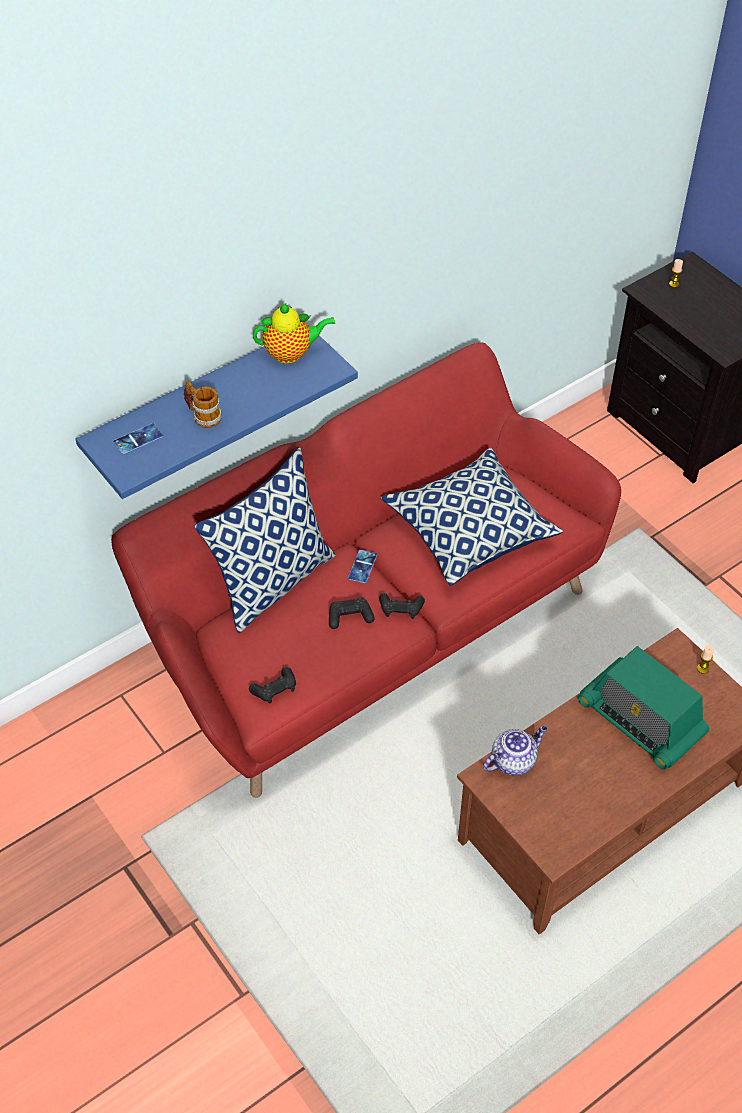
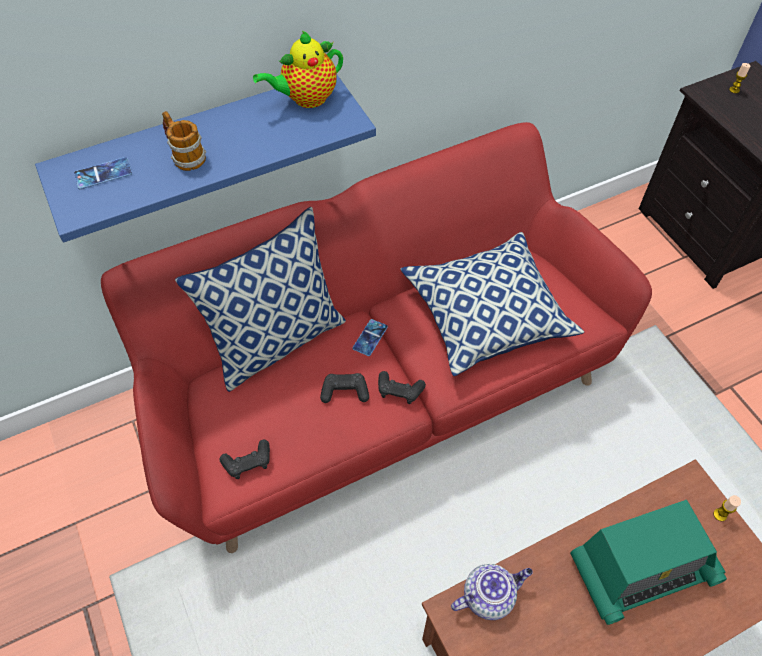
camera: 10 degrees right, 5 degrees up
teapot [253,303,335,363] -> teapot turned 150 degrees clockwise [253,31,343,108]
radio [578,646,709,770] -> radio turned 75 degrees counterclockwise [570,500,727,625]

